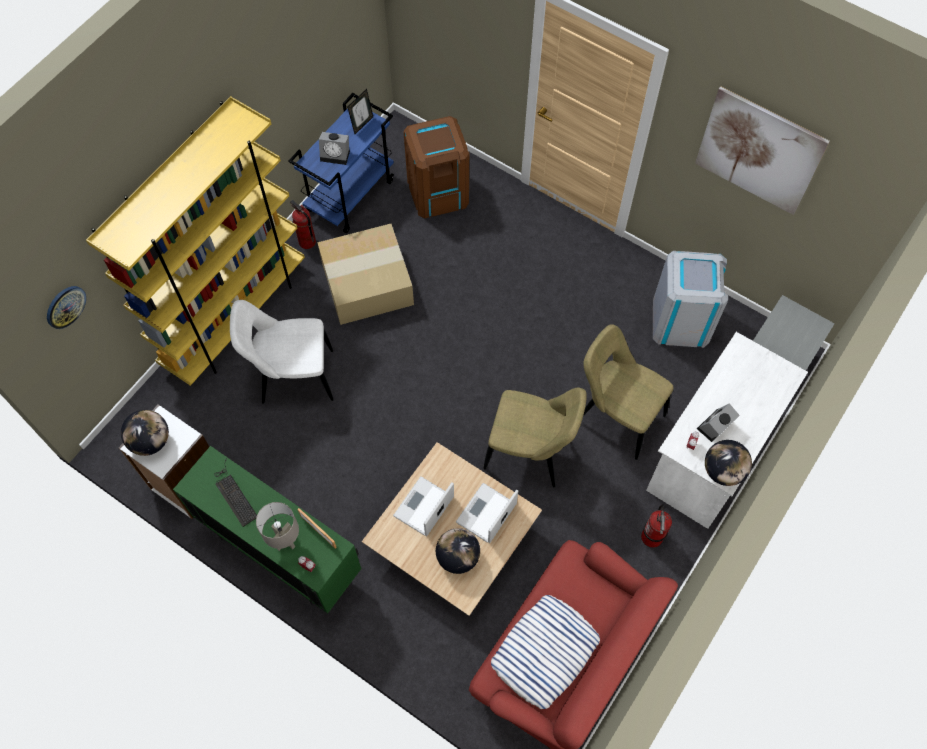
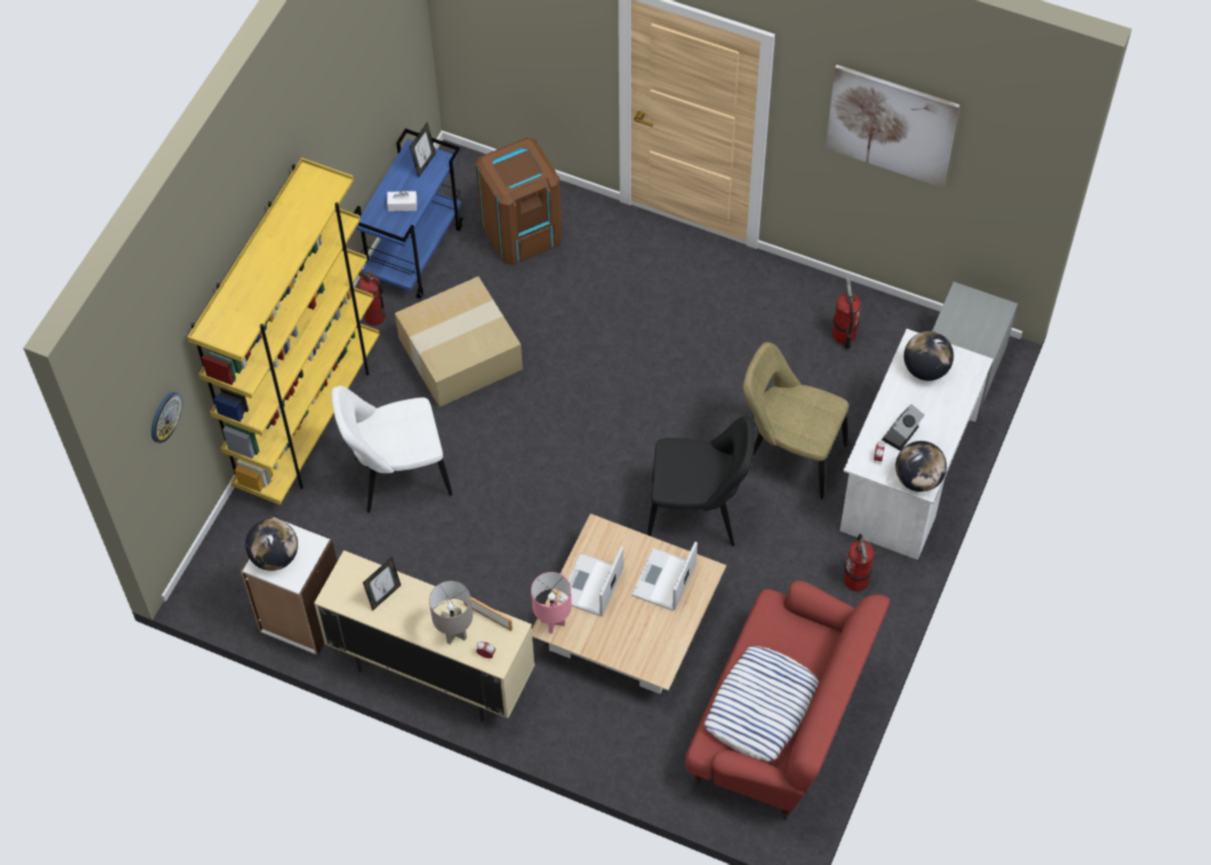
camera: 10 degrees left, 5 degrees down
green cabinet [173,446,362,613] -> beige cabinet [314,550,535,722]
keyboard [214,458,257,527] -> picture frame [363,557,401,611]
alarm clock [319,132,350,165] -> white tissue box [387,191,417,211]
globe [436,528,480,574] -> globe moved to [904,331,954,381]
beige chair [483,387,587,487] -> black chair [647,416,755,546]
grey trash can [653,251,728,348] -> fire extinguisher [833,277,861,349]
none -> pink table lamp [531,572,572,634]

